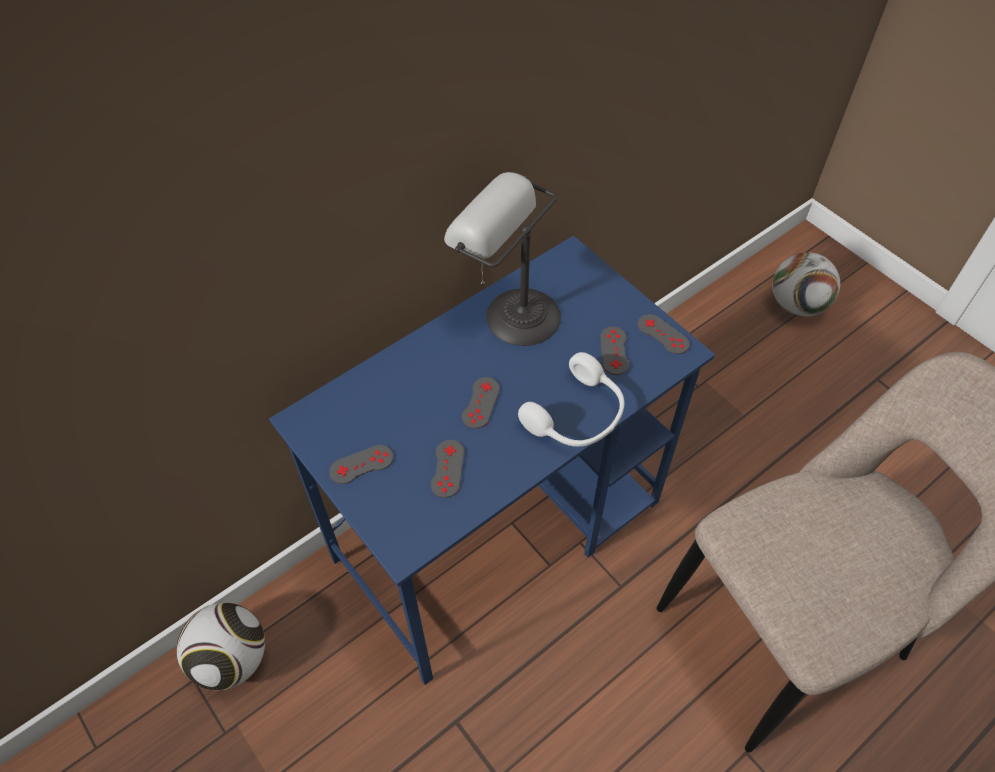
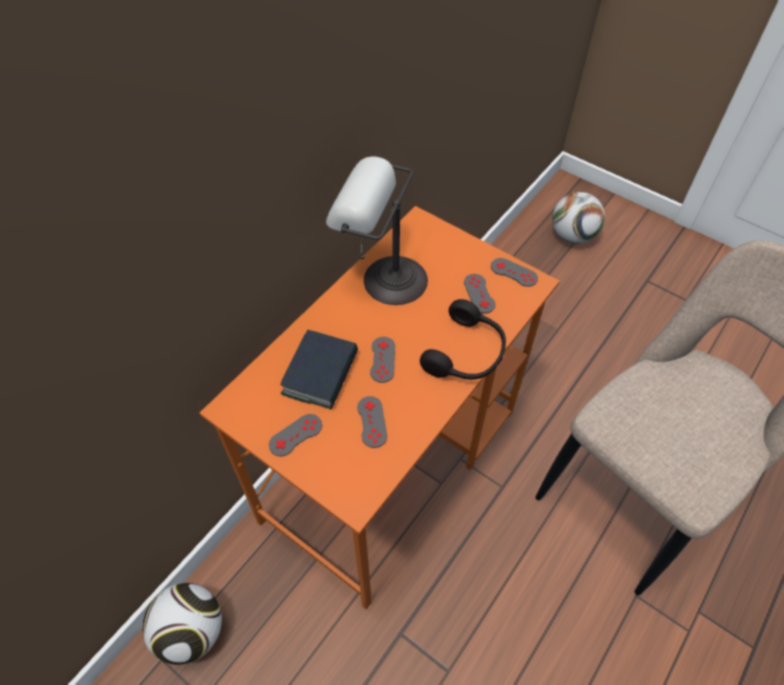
camera: 15 degrees left, 0 degrees up
blue desk [269,236,715,685] -> orange desk [200,206,560,610]
white headphones [518,352,624,447] -> black headphones [420,299,506,380]
none -> book [280,330,358,409]

